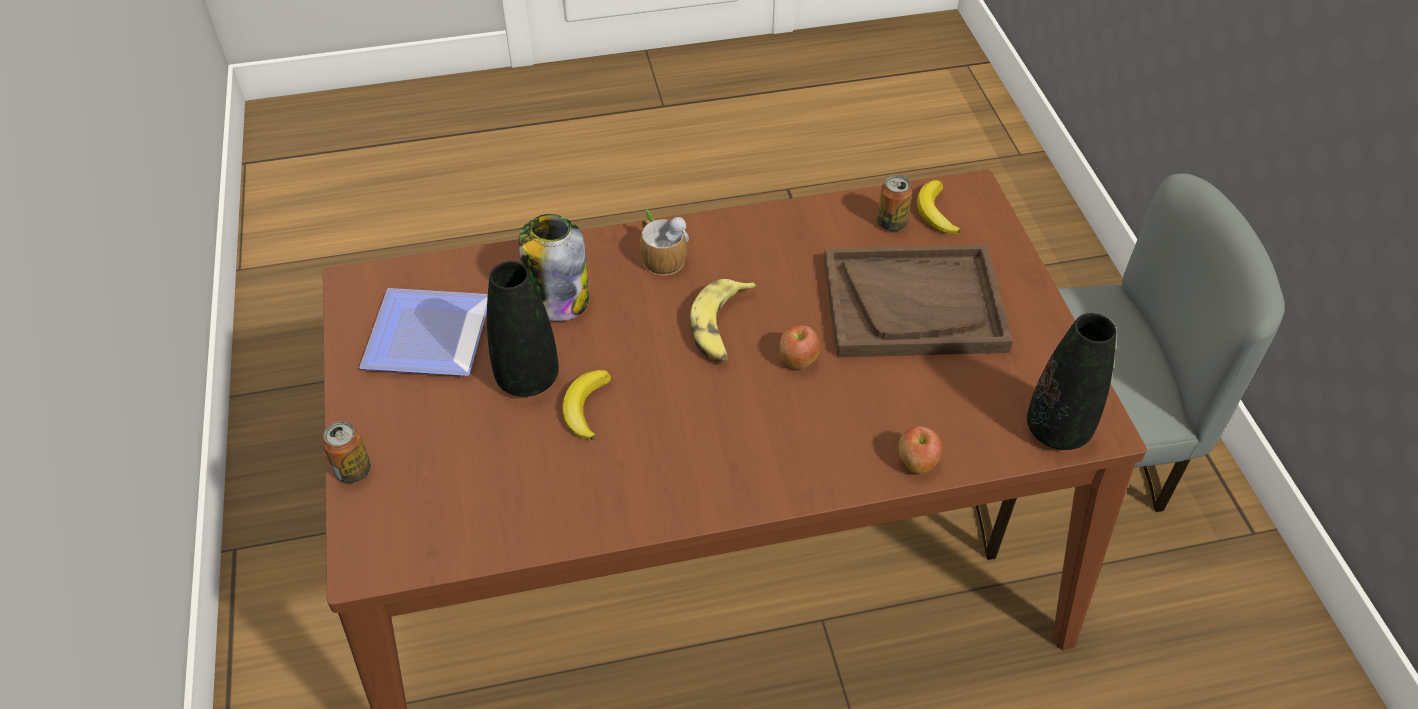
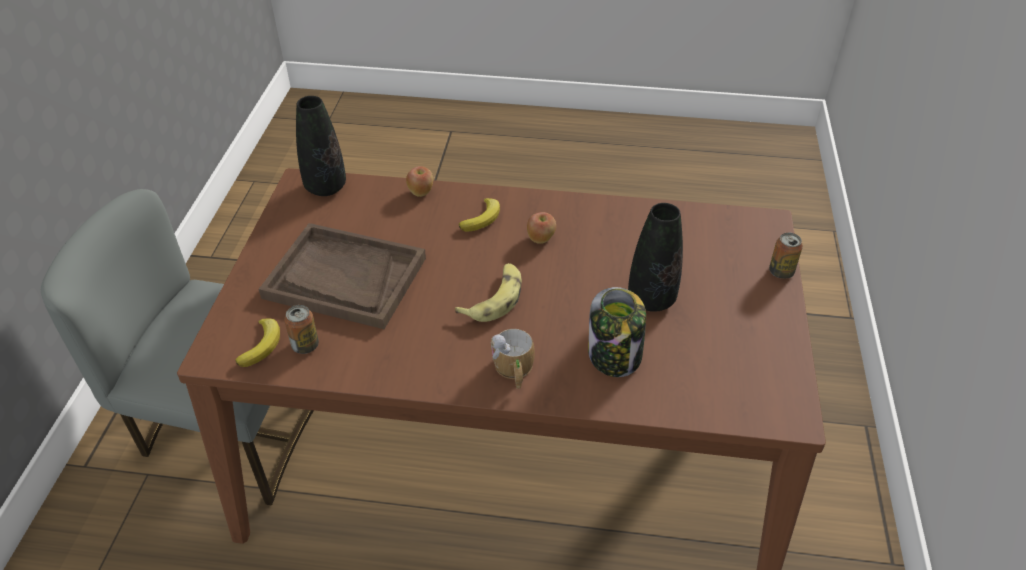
camera: 160 degrees left, 5 degrees down
plate [359,288,488,376] -> none
banana [562,370,611,440] -> banana moved to [459,198,500,231]
apple [780,325,820,369] -> apple moved to [527,212,556,244]

